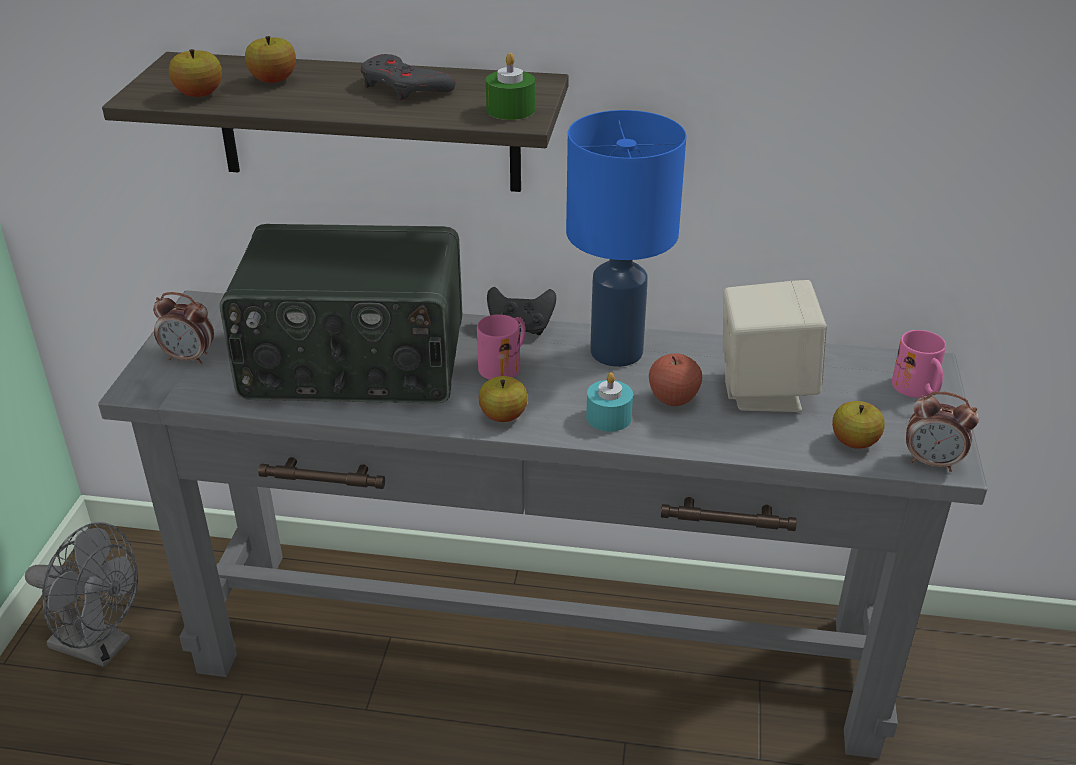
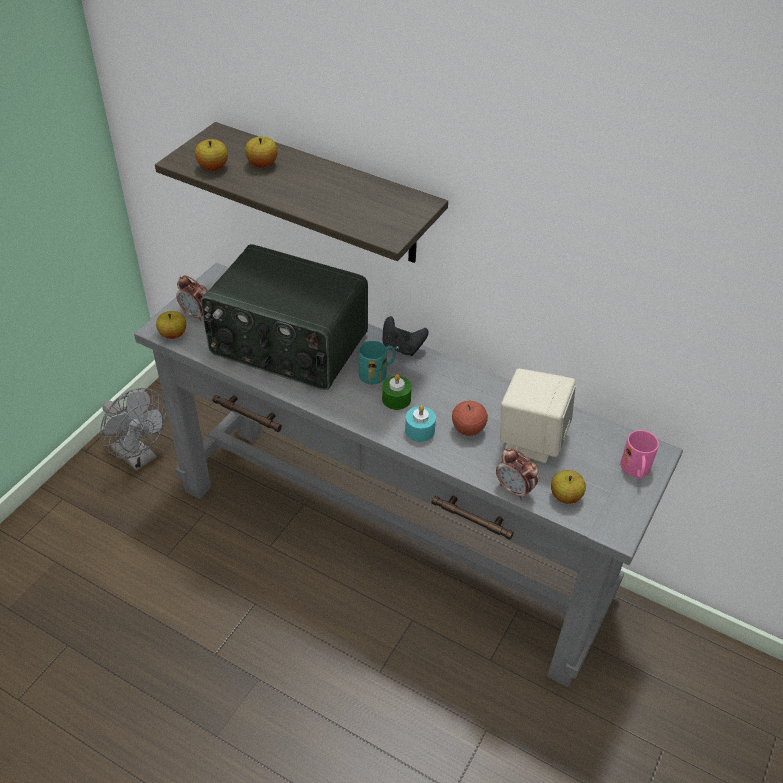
camera: 20 degrees right, 10 degrees up
grey game controller [361,54,456,101] -> none
pink mug [477,314,526,380] -> turquoise mug [359,341,396,384]
apple [479,376,528,422] -> apple moved to [156,311,186,339]
green candle [486,53,535,120] -> green candle moved to [382,374,412,410]
blue table lamp [566,110,687,367] -> none
alarm clock [906,391,979,472] -> alarm clock moved to [496,448,538,500]

